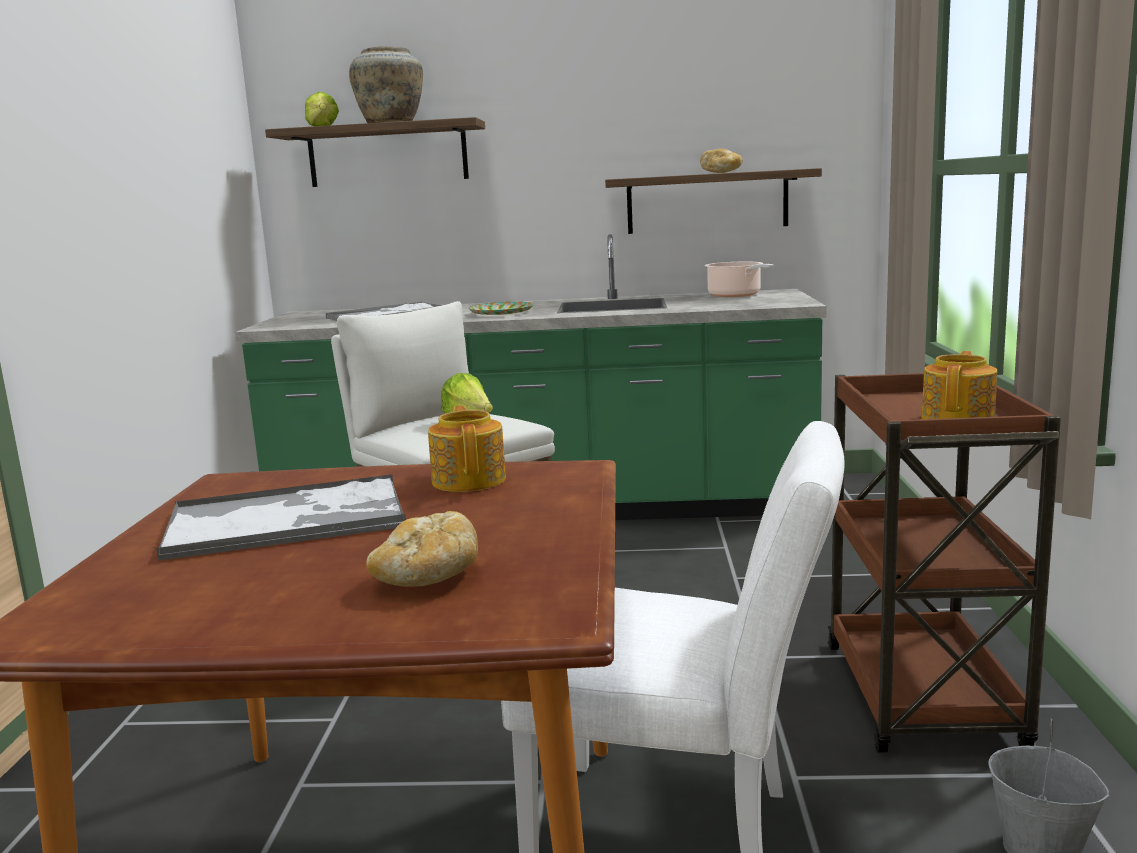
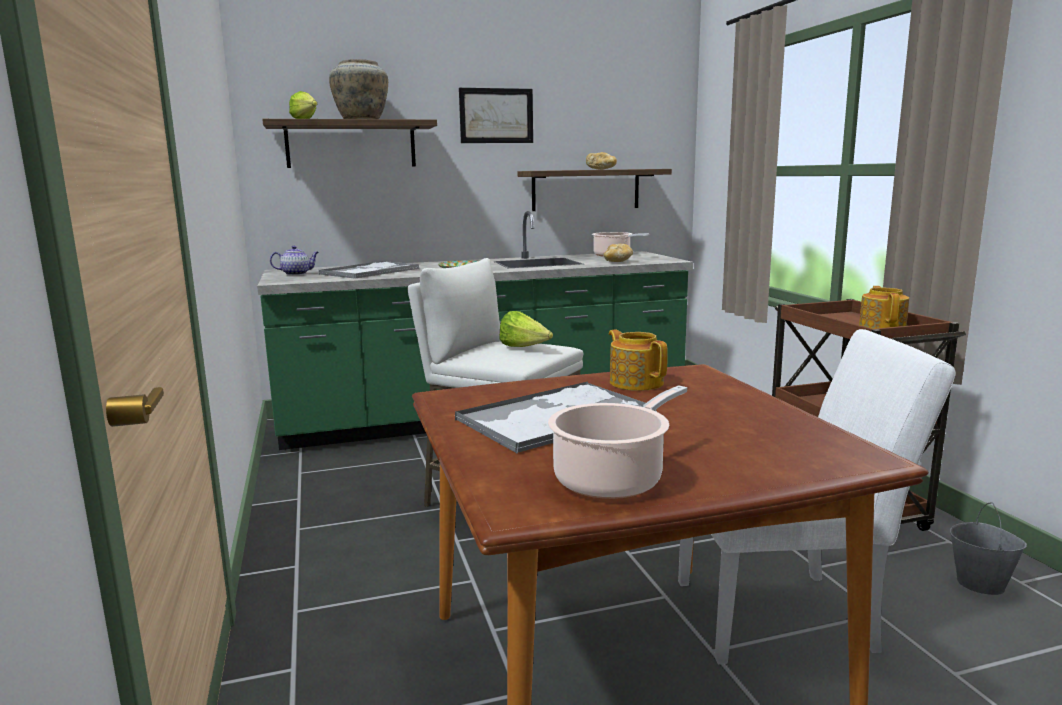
camera: 20 degrees left, 0 degrees up
bread [366,511,478,587] -> bread moved to [603,244,633,262]
none -> teapot [270,246,319,275]
none -> picture [459,88,533,143]
none -> cooking pot [548,385,687,499]

